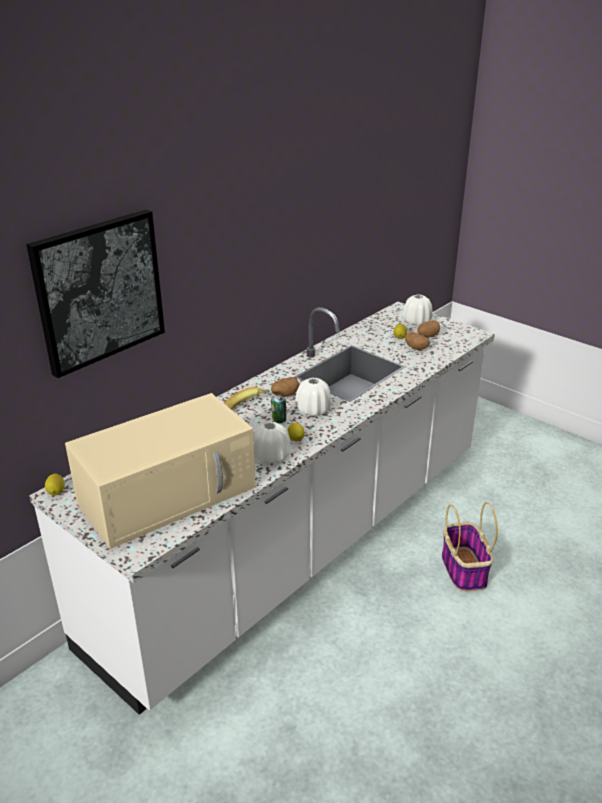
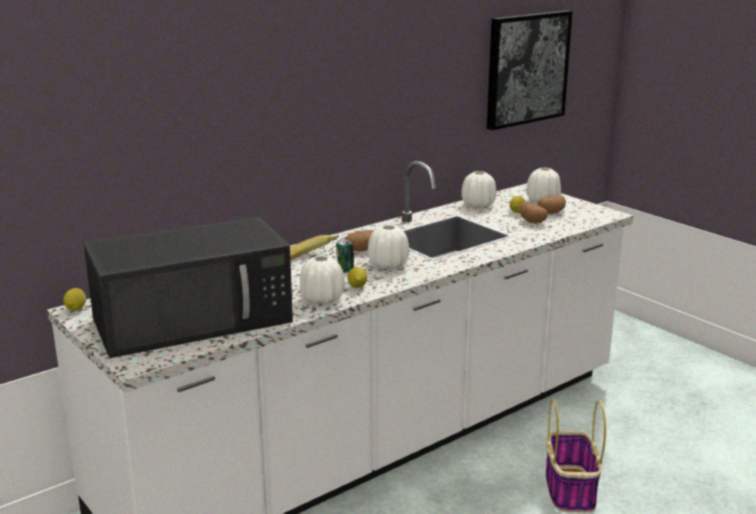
camera: 10 degrees right, 10 degrees down
picture [26,210,165,378] -> picture moved to [487,10,573,130]
beige microwave [65,393,255,549] -> black microwave [83,217,293,358]
none -> white vase [461,171,496,208]

